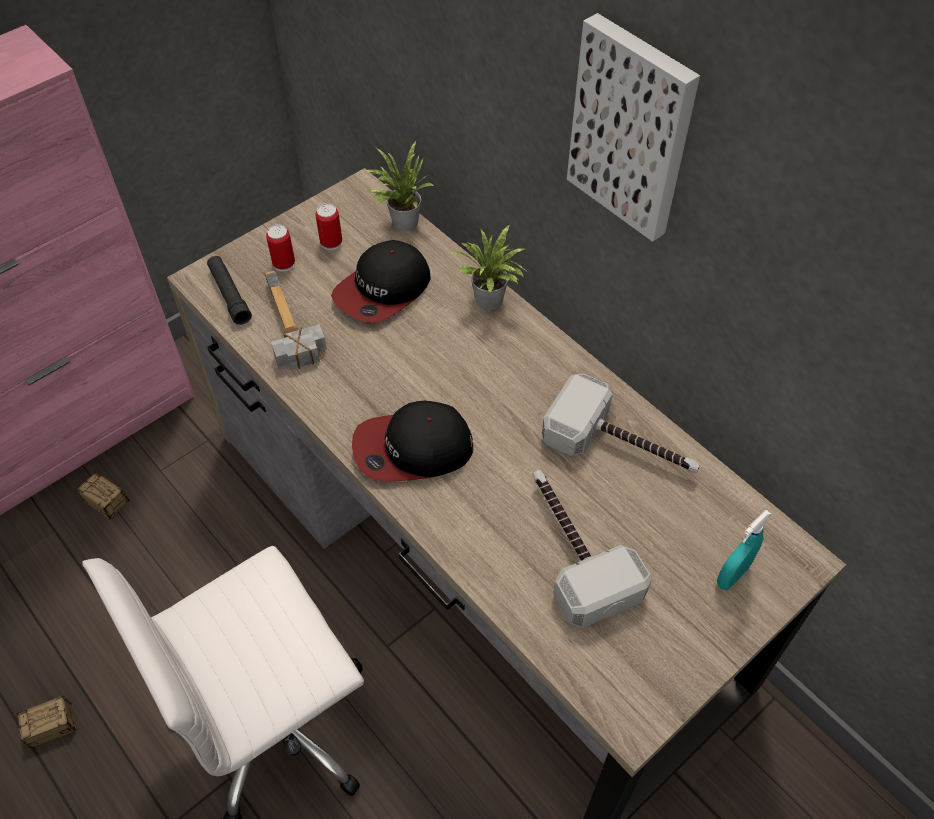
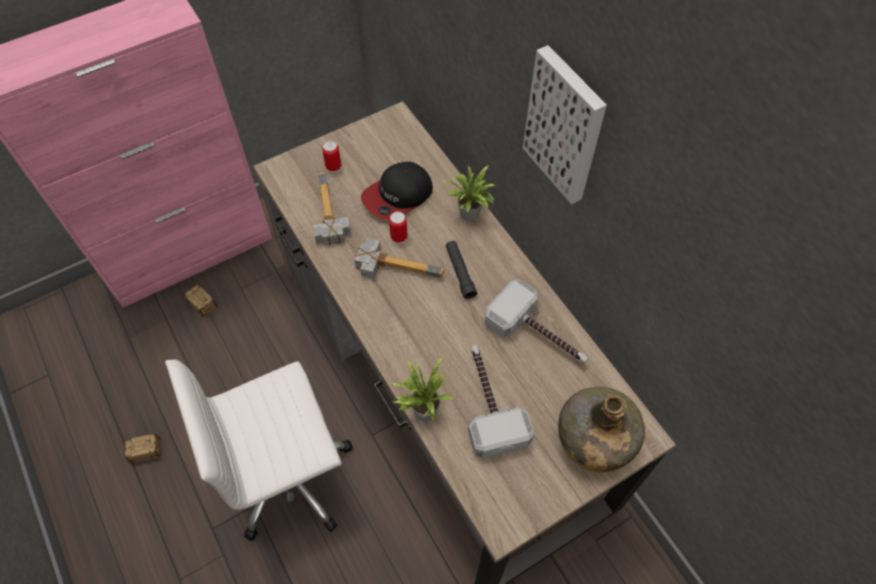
camera: 10 degrees right, 5 degrees up
black flashlight [207,256,252,325] -> black flashlight moved to [446,241,477,299]
can [315,203,342,250] -> can moved to [389,211,407,244]
cap [352,401,473,482] -> none
potted plant [364,141,435,231] -> potted plant moved to [391,357,453,422]
turquoise spray bottle [717,510,771,590] -> green bottle [558,386,645,473]
none -> hammer [355,238,444,279]

